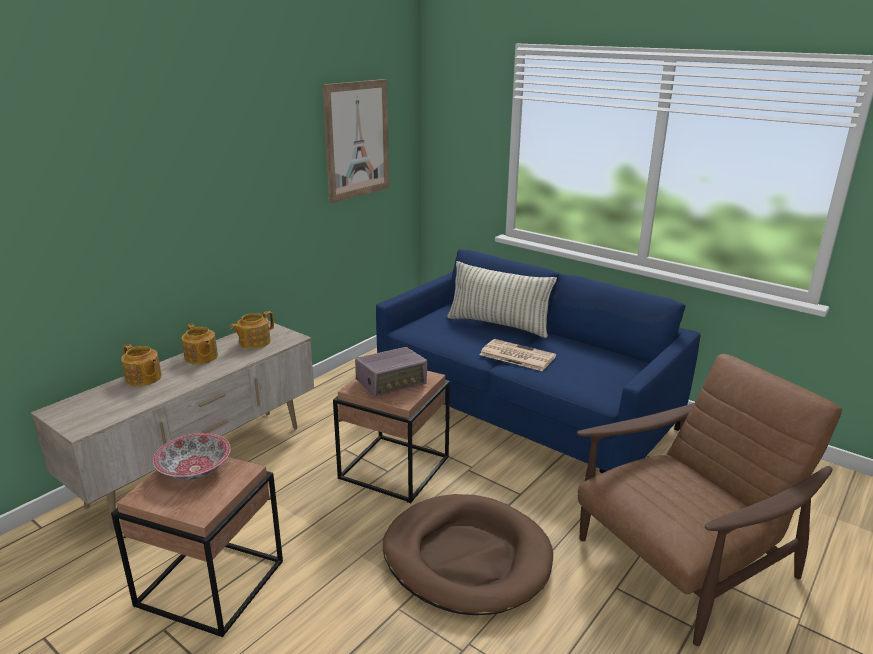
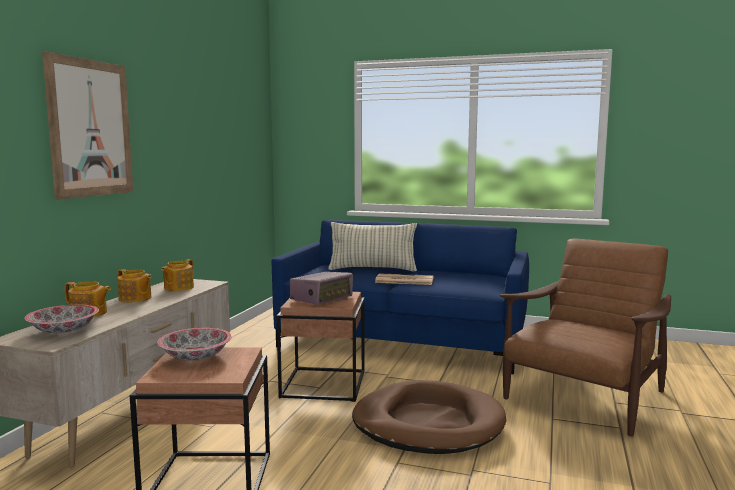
camera: 20 degrees left, 15 degrees down
picture [322,79,389,203] -> picture moved to [42,51,133,200]
none -> bowl [25,305,99,333]

